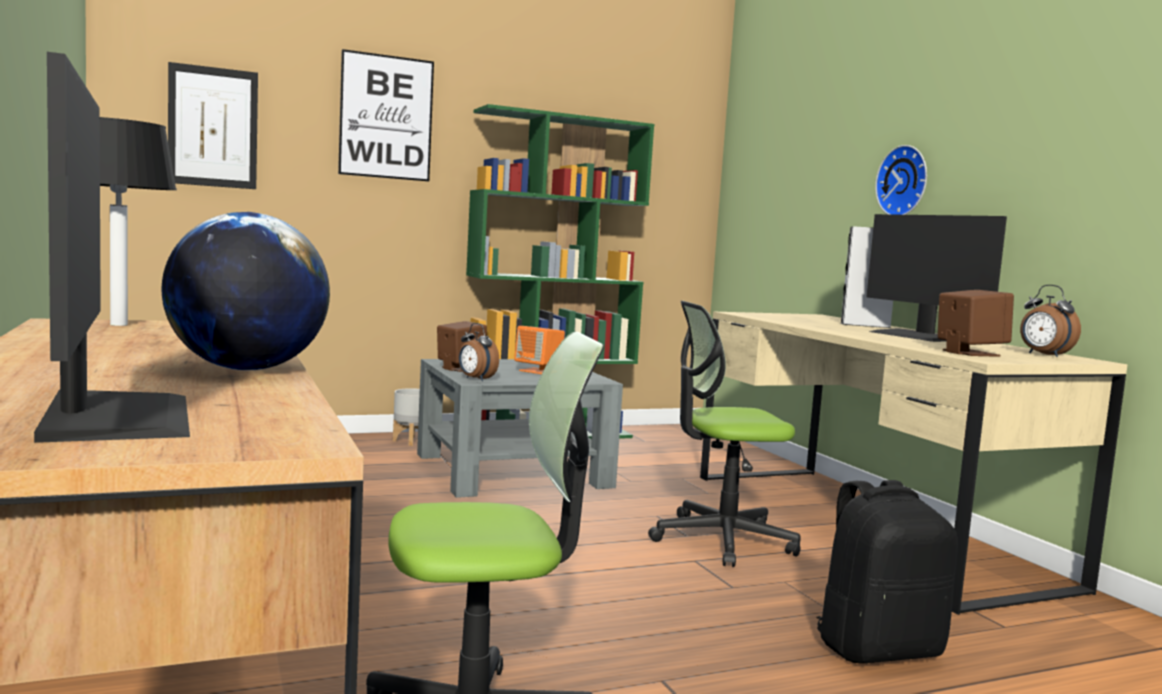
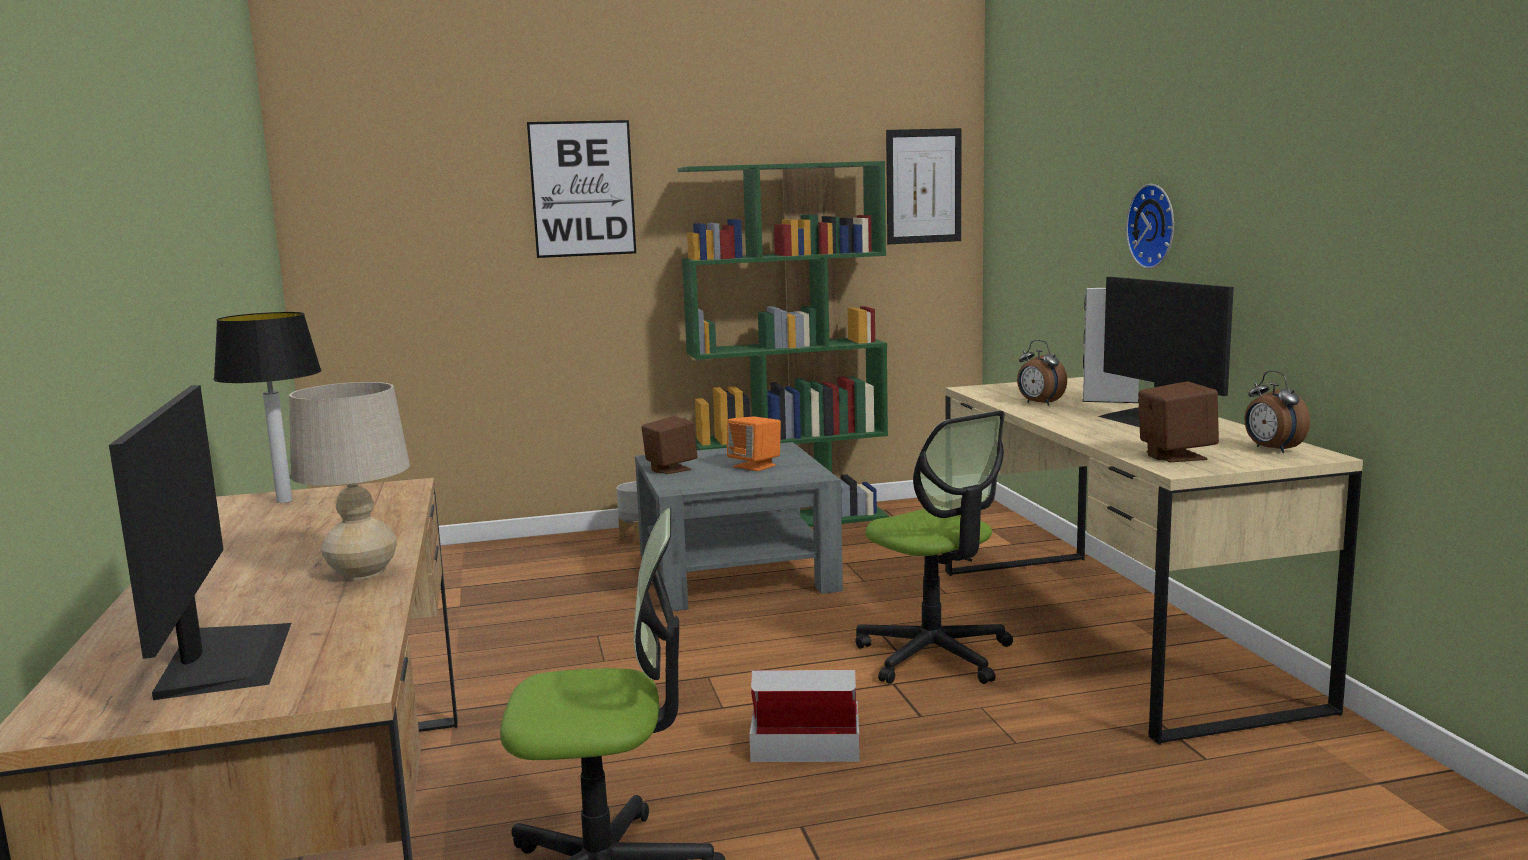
camera: 10 degrees right, 5 degrees up
globe [161,212,330,370] -> beige table lamp [289,382,410,580]
picture [168,62,258,189] -> picture moved to [886,128,962,244]
alarm clock [459,323,499,381] -> alarm clock moved to [1017,340,1067,406]
office chair [648,301,801,567] -> office chair turned 120 degrees counterclockwise [855,411,1013,684]
black backpack [816,480,958,664] -> none
none -> cardboard box [749,670,860,762]

